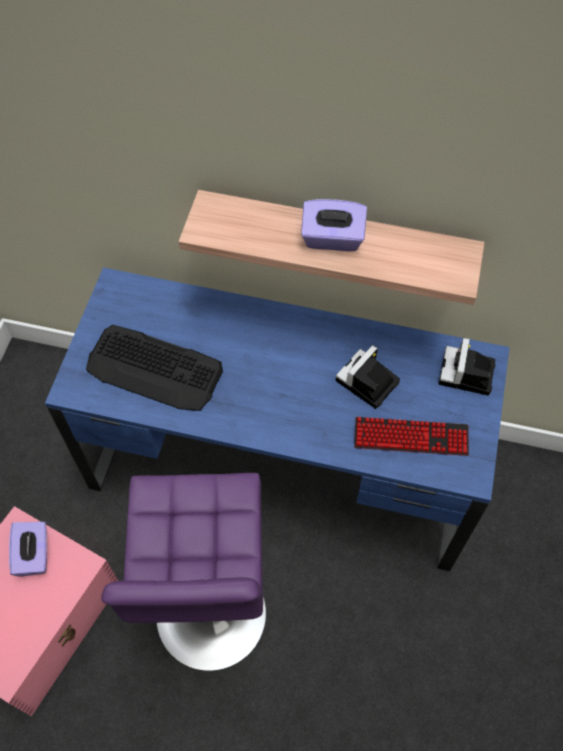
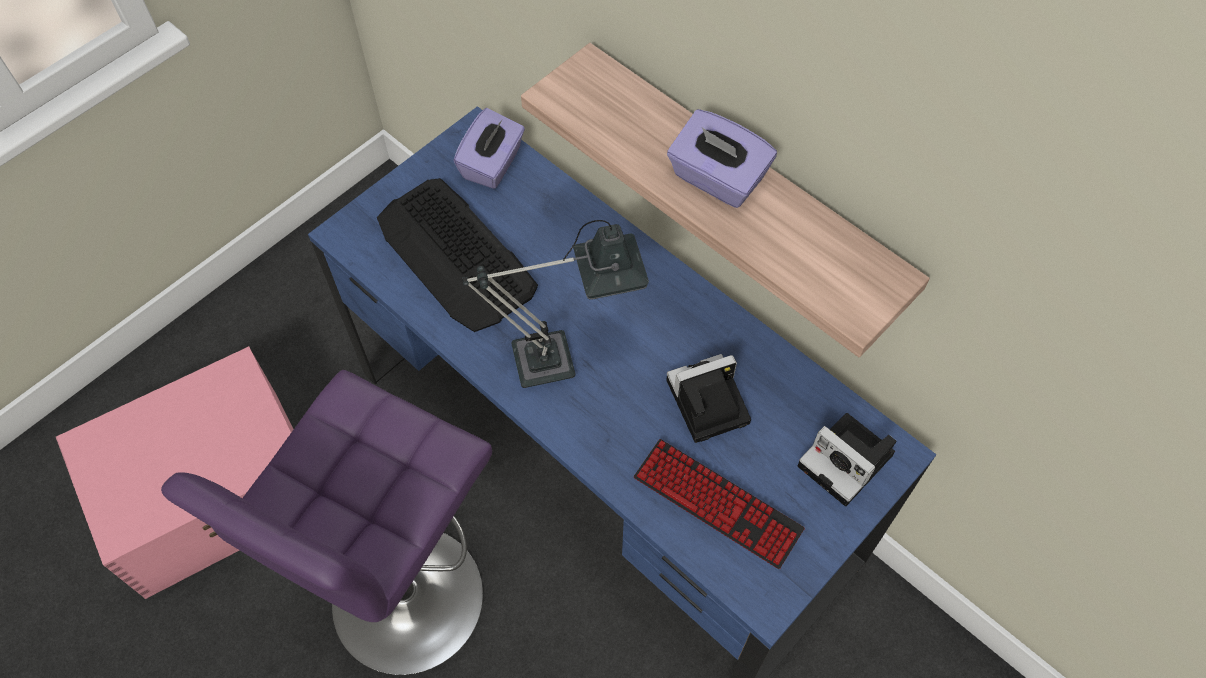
camera: 30 degrees right, 0 degrees up
purple tissue box [9,522,47,577] -> purple tissue box moved to [453,108,525,189]
camera [439,338,496,396] -> camera turned 90 degrees counterclockwise [798,413,896,506]
none -> table lamp [462,220,649,388]

